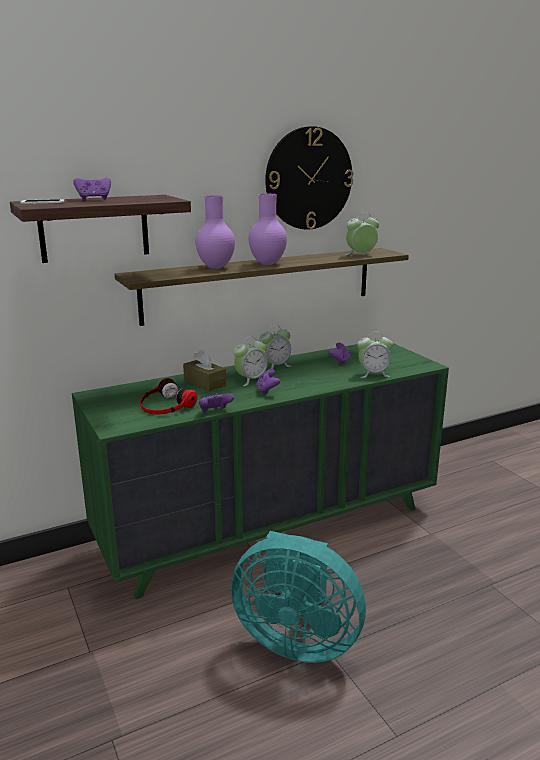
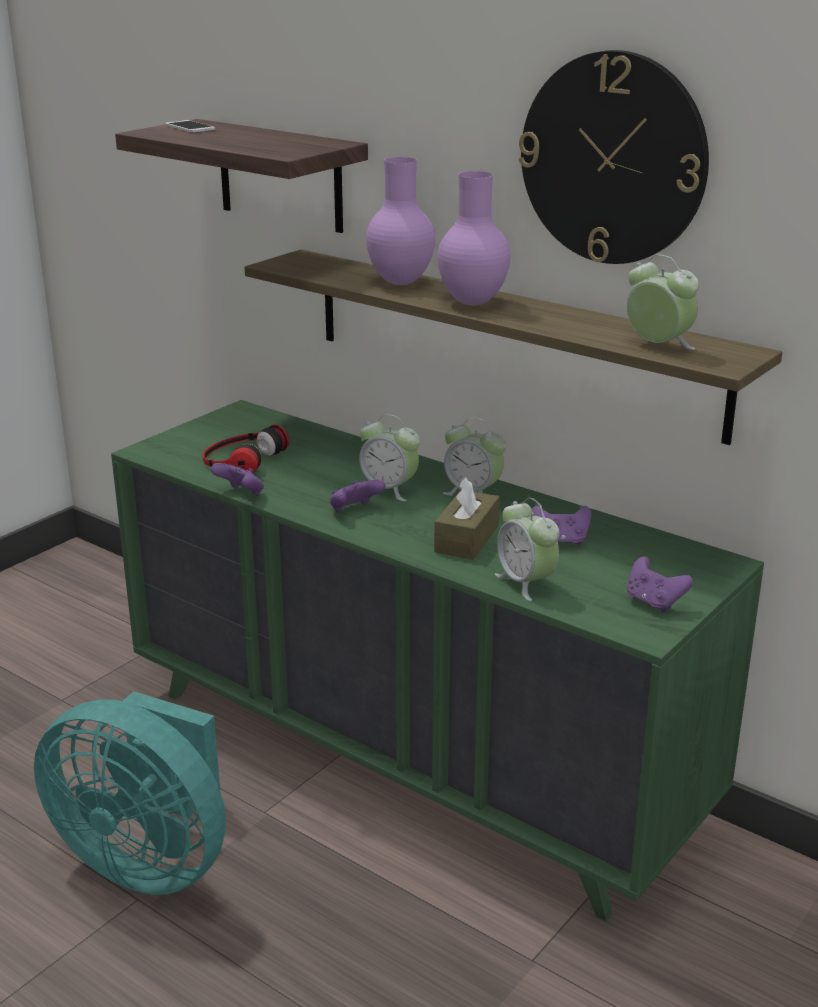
camera: 65 degrees right, 5 degrees up
purple game controller [73,178,111,200] -> purple game controller moved to [627,556,693,613]
brown tissue box [183,350,226,391] -> brown tissue box moved to [434,477,500,560]
turquoise fan [231,531,366,663] -> turquoise fan turned 60 degrees counterclockwise [34,691,226,895]

